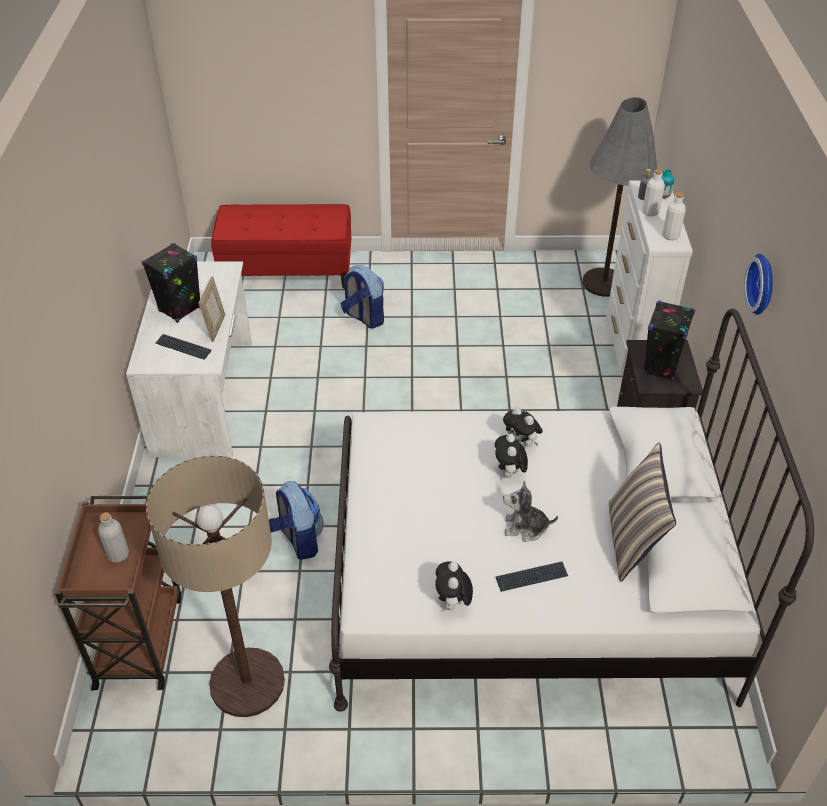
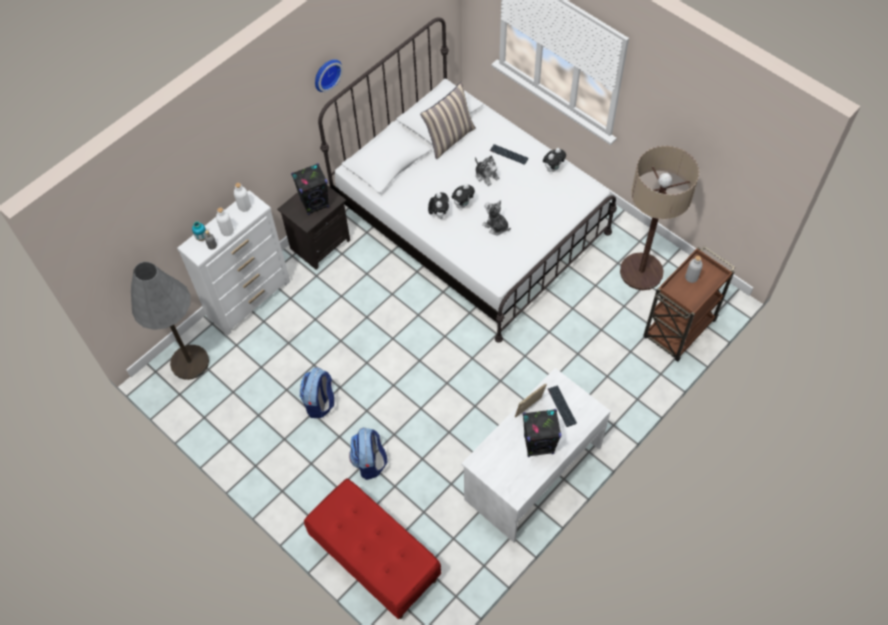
camera: 135 degrees left, 15 degrees up
backpack [269,481,324,560] -> backpack moved to [300,367,334,418]
none -> plush toy [482,200,511,235]

